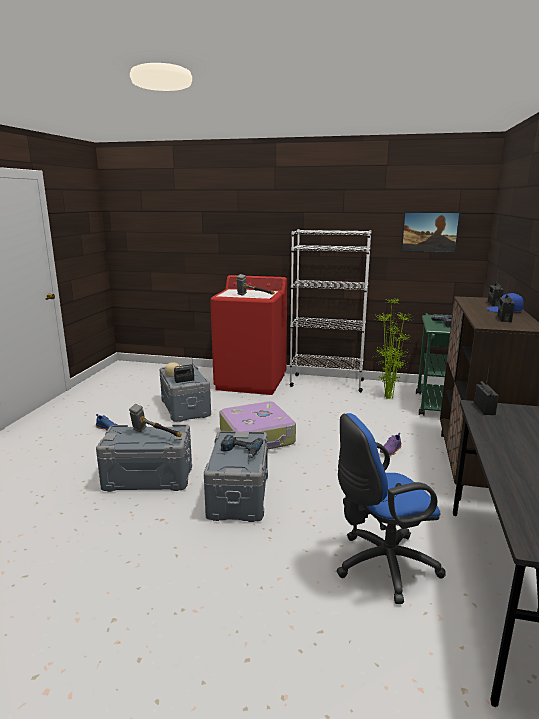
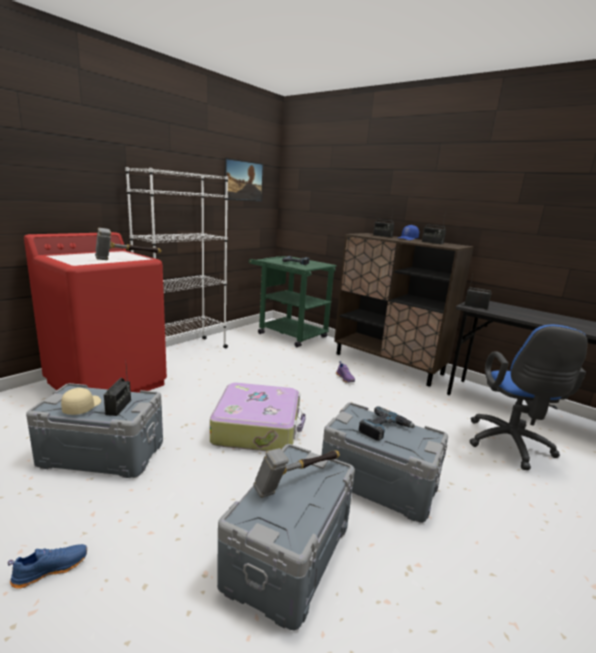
camera: 65 degrees left, 0 degrees up
potted plant [374,298,412,399] -> none

